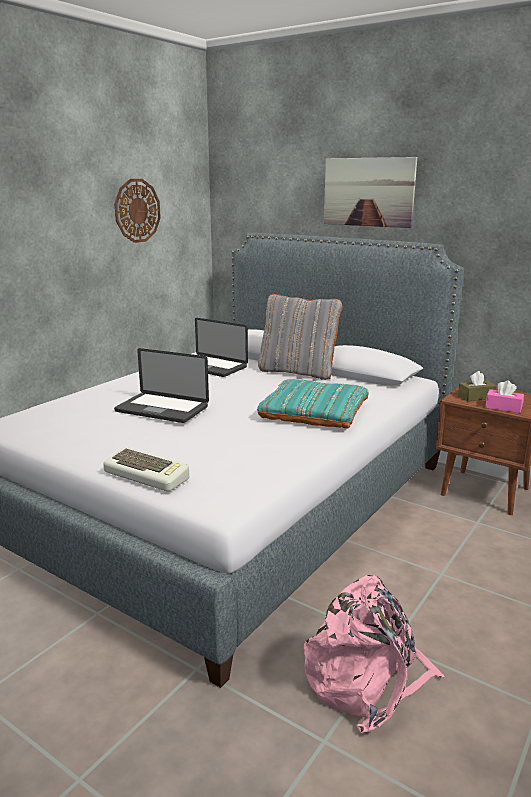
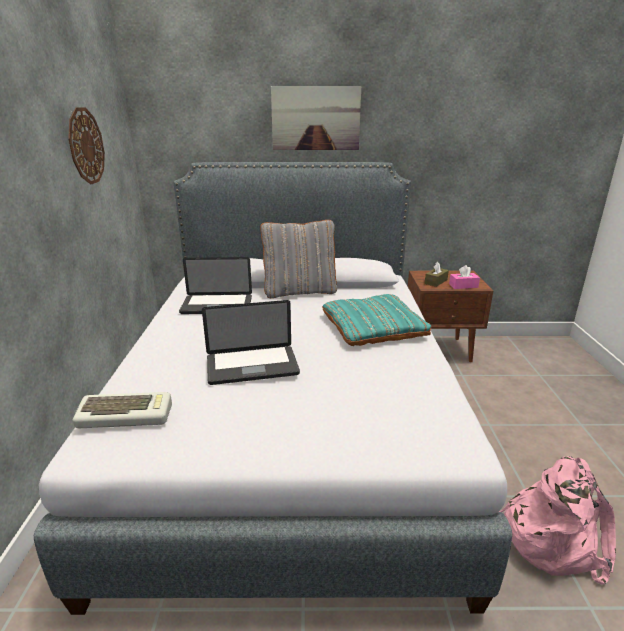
camera: 35 degrees left, 5 degrees up
keyboard [103,447,189,492] -> keyboard moved to [73,392,172,428]

